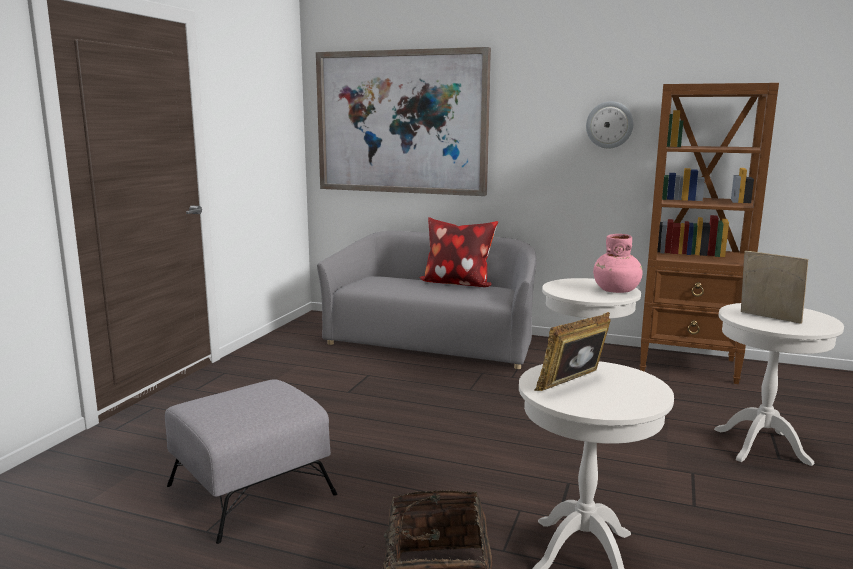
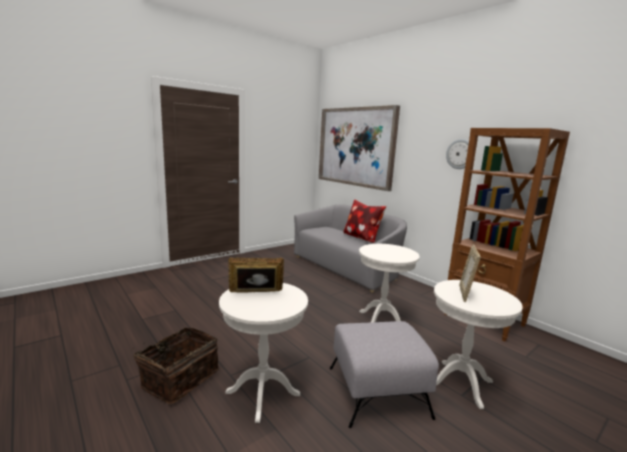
camera: 30 degrees right, 0 degrees up
grey ottoman [165,379,337,544] -> grey ottoman moved to [330,321,439,428]
pink vase [593,234,643,293] -> none
picture frame [741,251,808,324] -> picture frame turned 150 degrees counterclockwise [459,244,481,302]

